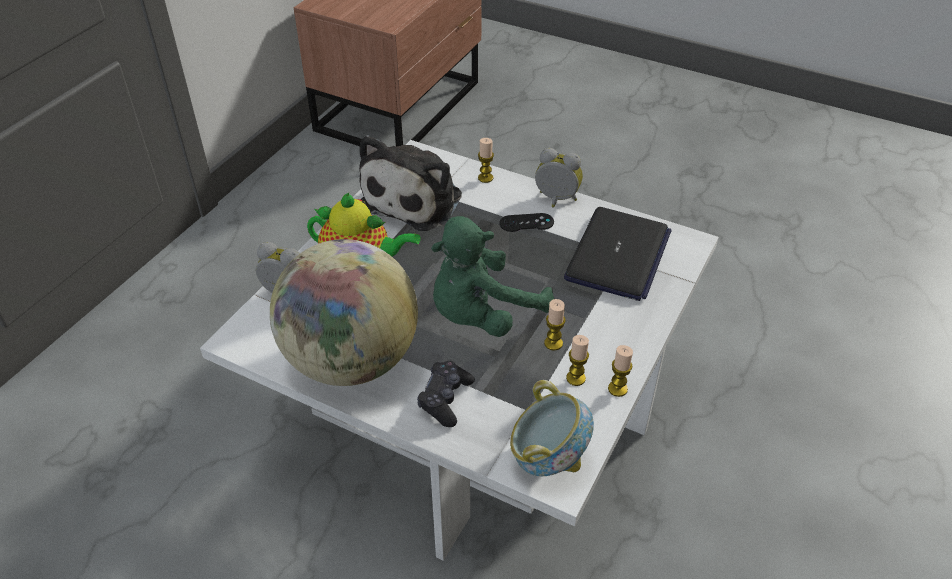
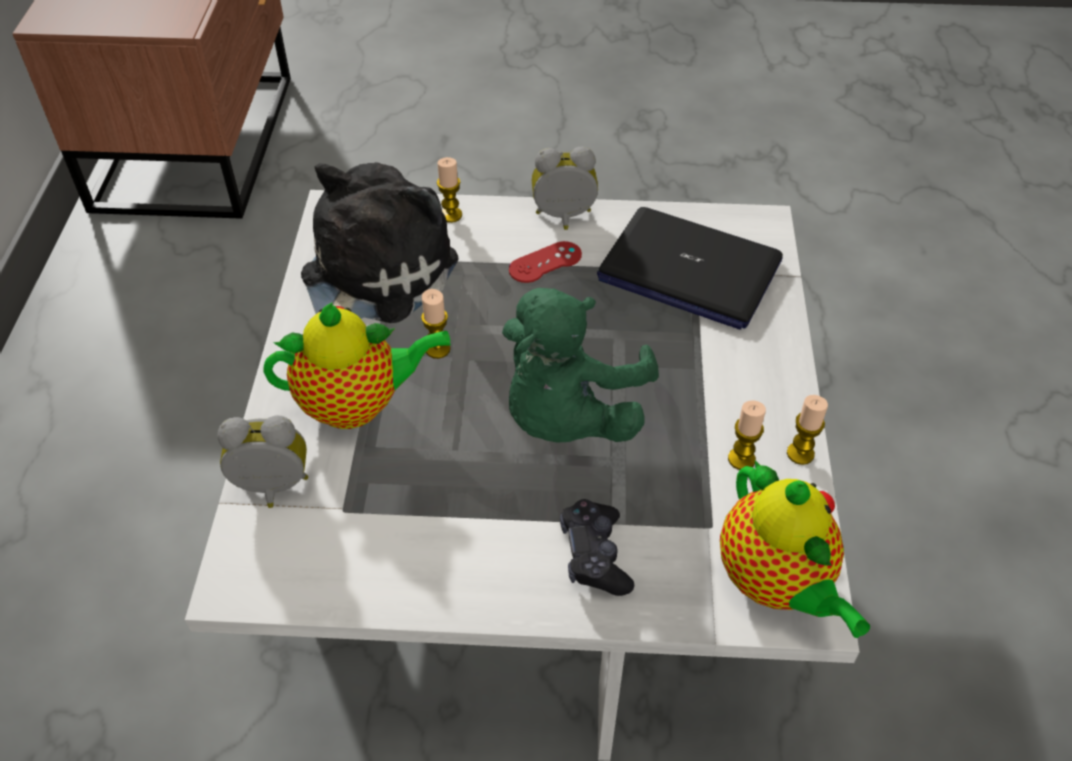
camera: 25 degrees left, 5 degrees up
globe [270,239,418,386] -> none
plush toy [359,135,462,231] -> plush toy turned 150 degrees counterclockwise [301,162,459,323]
black game controller [500,213,554,232] -> red game controller [509,241,582,283]
bowl [510,380,594,476] -> teapot [720,460,870,638]
candle [544,299,566,351] -> candle moved to [421,289,451,359]
laptop [564,207,671,301] -> laptop turned 120 degrees clockwise [597,207,783,330]

